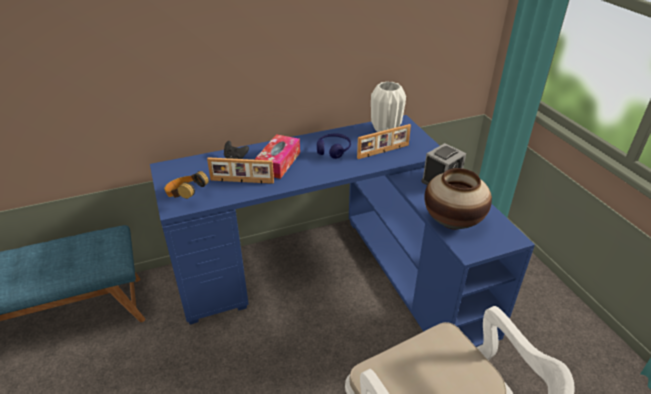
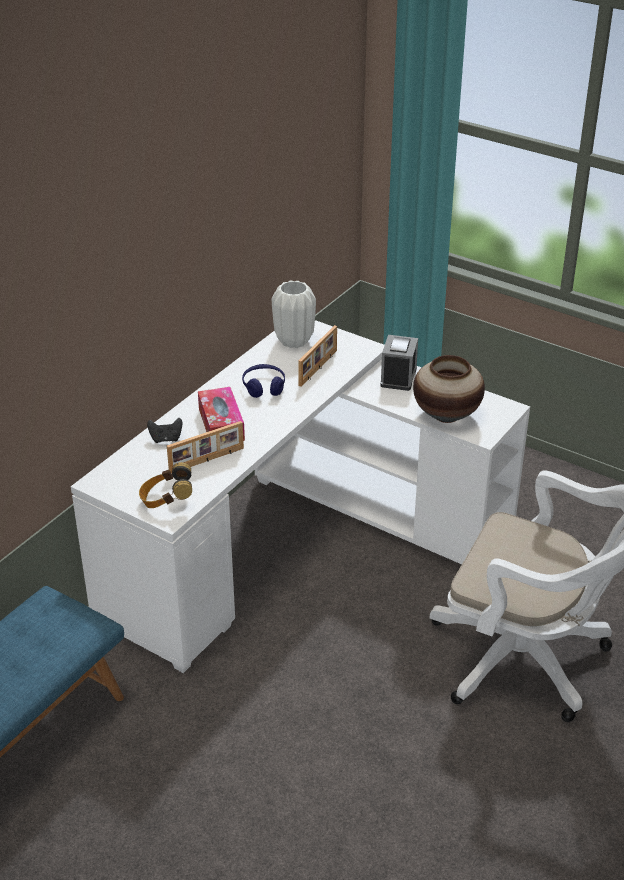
camera: 35 degrees left, 0 degrees up
blue desk [150,115,535,347] -> white desk [71,320,530,673]

